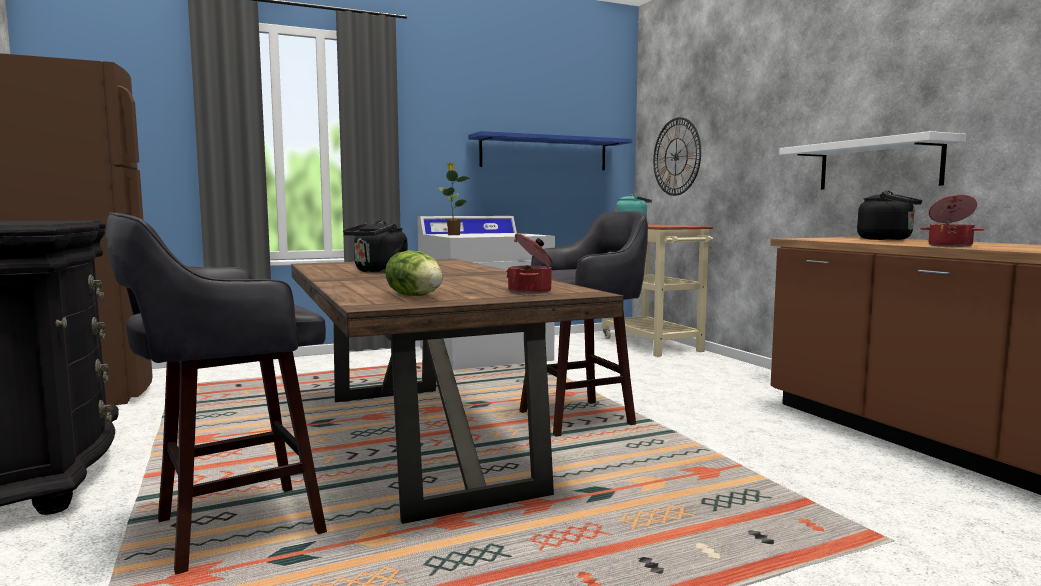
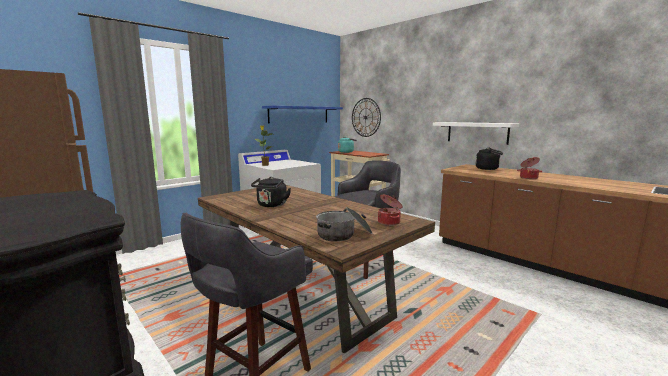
camera: 20 degrees left, 5 degrees up
lettuce [385,250,443,296] -> cooking pot [316,207,373,242]

